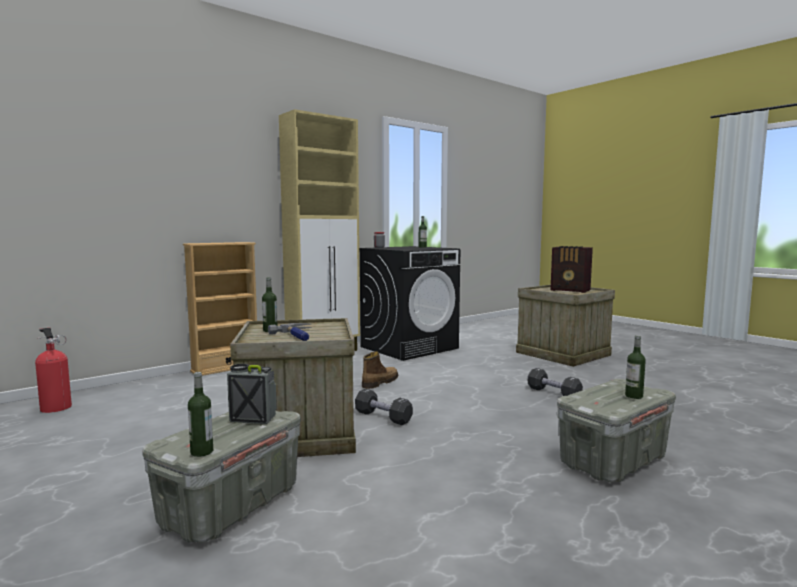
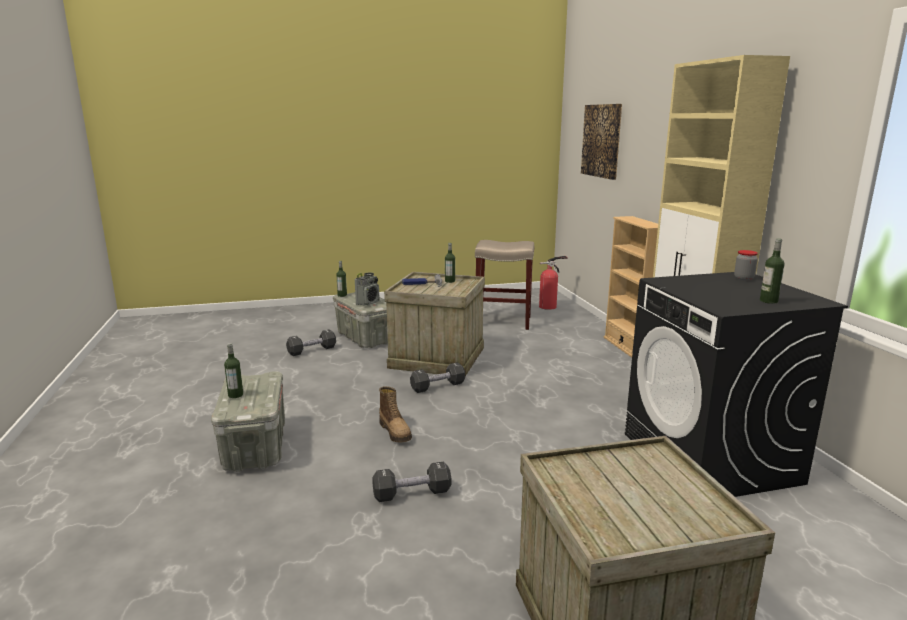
camera: 115 degrees right, 10 degrees up
boot [362,351,398,389] -> boot moved to [379,386,412,442]
radio [550,246,593,293] -> none
none -> black dumbbell [286,329,336,356]
none -> beige stool [475,240,534,330]
none -> picture [581,104,622,180]

